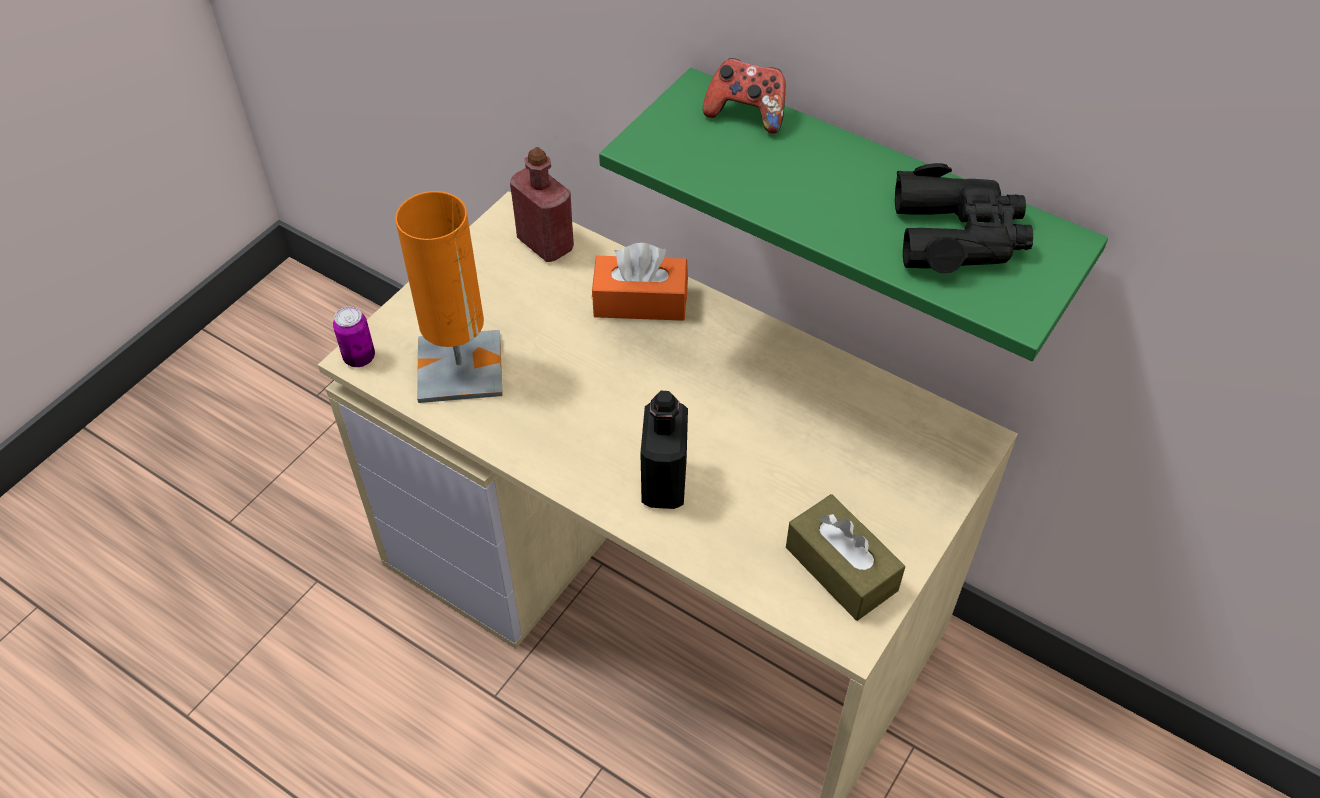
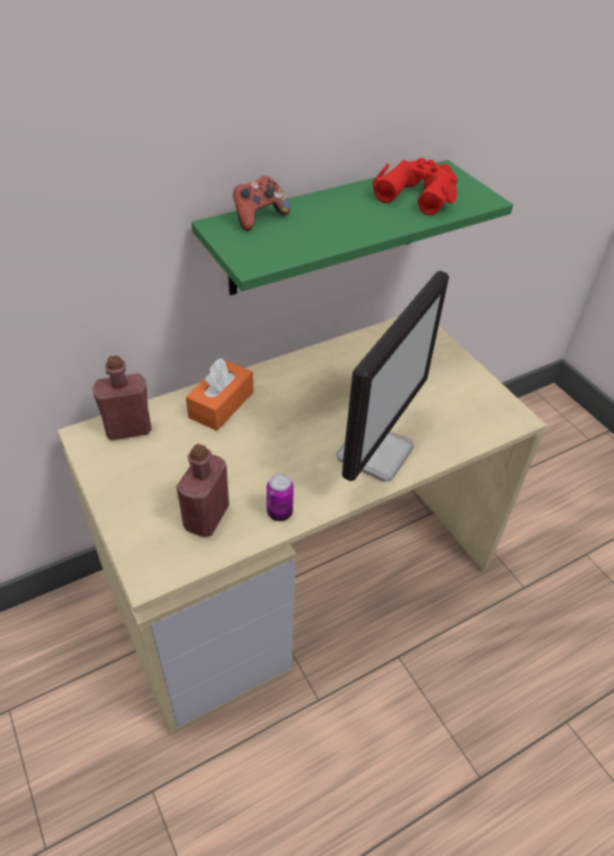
camera: 65 degrees left, 5 degrees down
can [333,306,375,367] -> can moved to [267,473,294,521]
orange table lamp [395,191,503,403] -> red bottle [176,444,229,537]
black bottle [640,391,688,509] -> monitor [336,271,449,482]
brown tissue box [786,494,905,621] -> none
black binoculars [895,163,1033,273] -> red binoculars [372,158,457,215]

